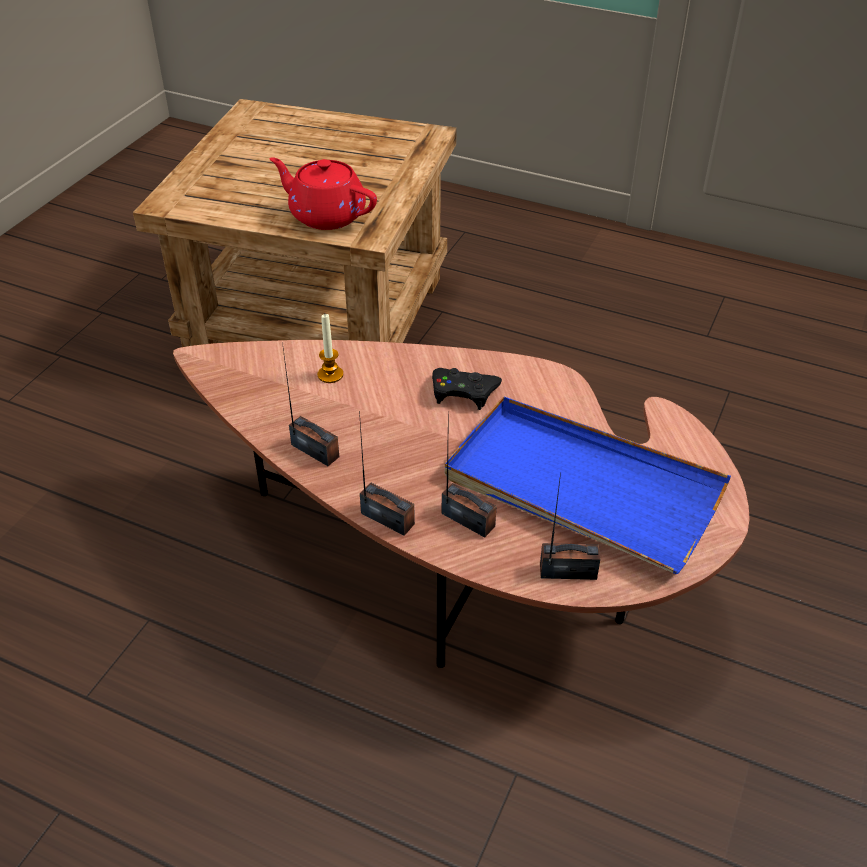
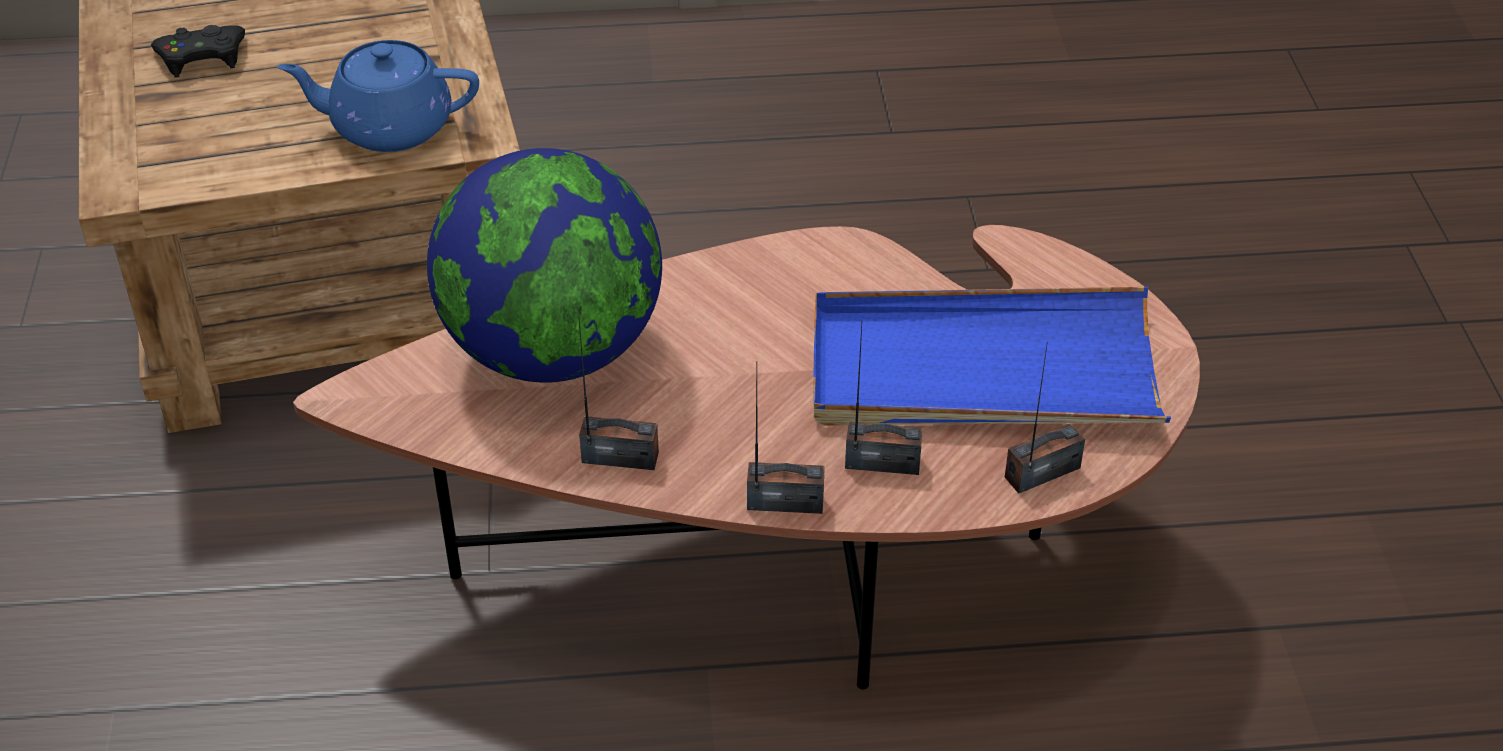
camera: 30 degrees left, 0 degrees up
red teapot [269,157,377,230] -> blue teapot [277,40,479,152]
candle [318,314,343,383] -> globe [427,148,662,383]
black game controller [432,368,502,410] -> black game controller moved to [151,25,245,78]

